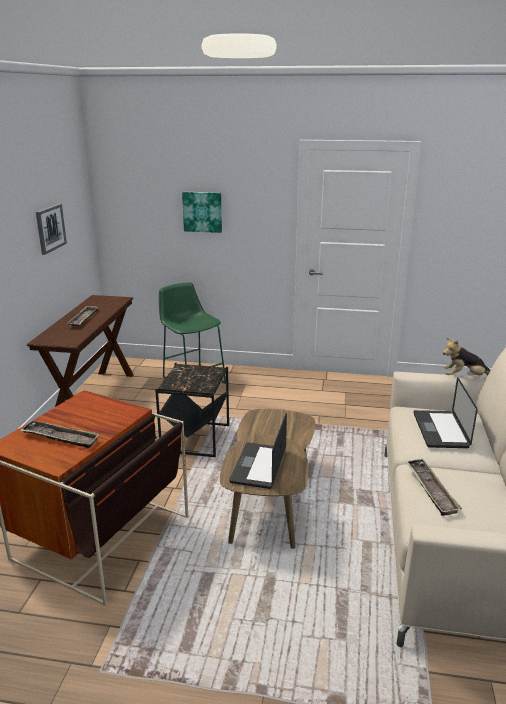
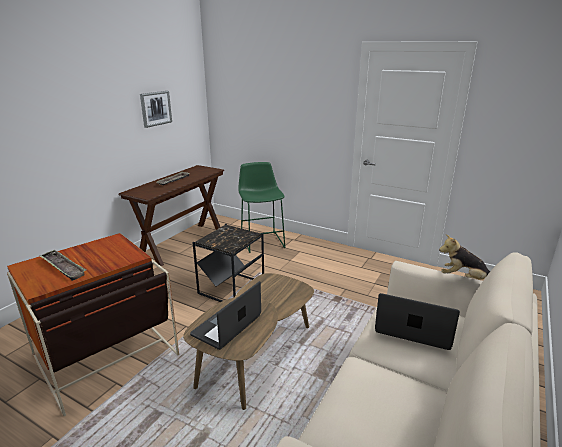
camera: 20 degrees right, 0 degrees up
picture [182,192,222,233] -> none
tray [405,459,462,516] -> none
laptop [413,377,478,448] -> laptop turned 90 degrees clockwise [375,293,460,350]

